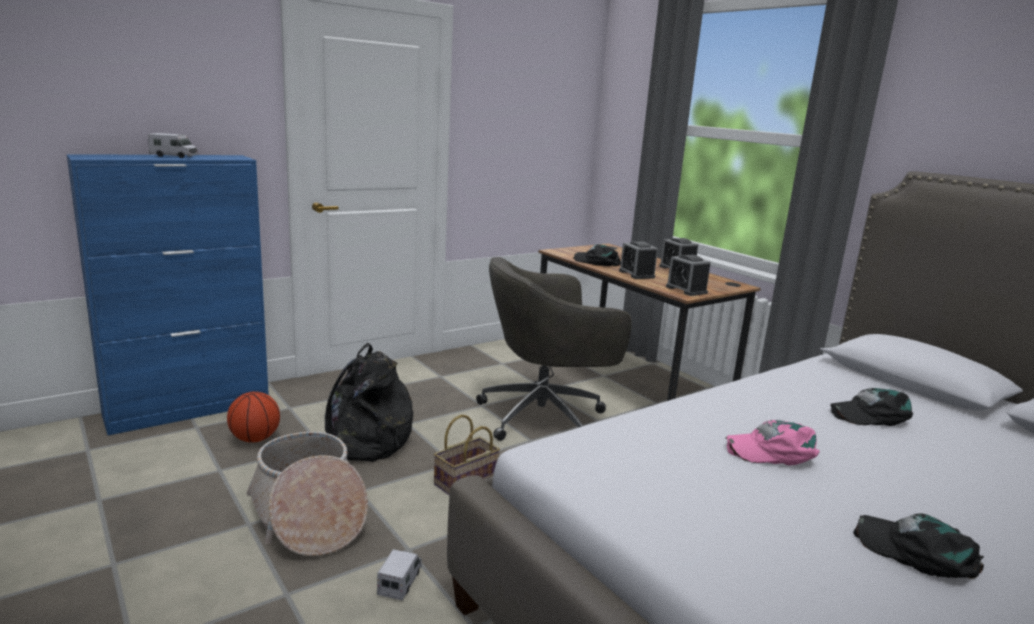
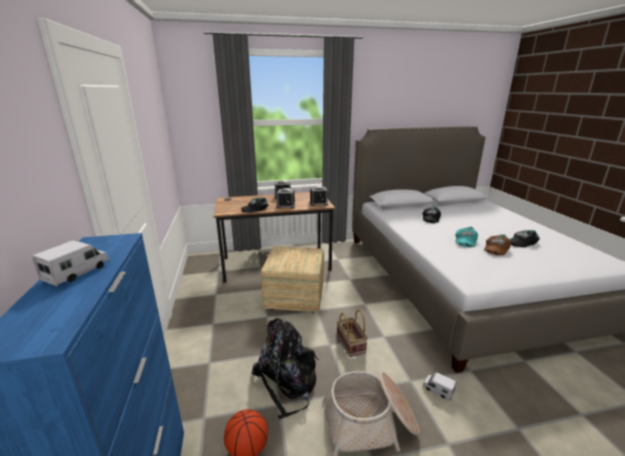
camera: 65 degrees left, 5 degrees up
grey office chair [476,257,632,441] -> ottoman [261,247,324,313]
pink cap [725,420,820,465] -> turquoise cap [455,227,478,247]
none -> brown cap [484,234,511,256]

